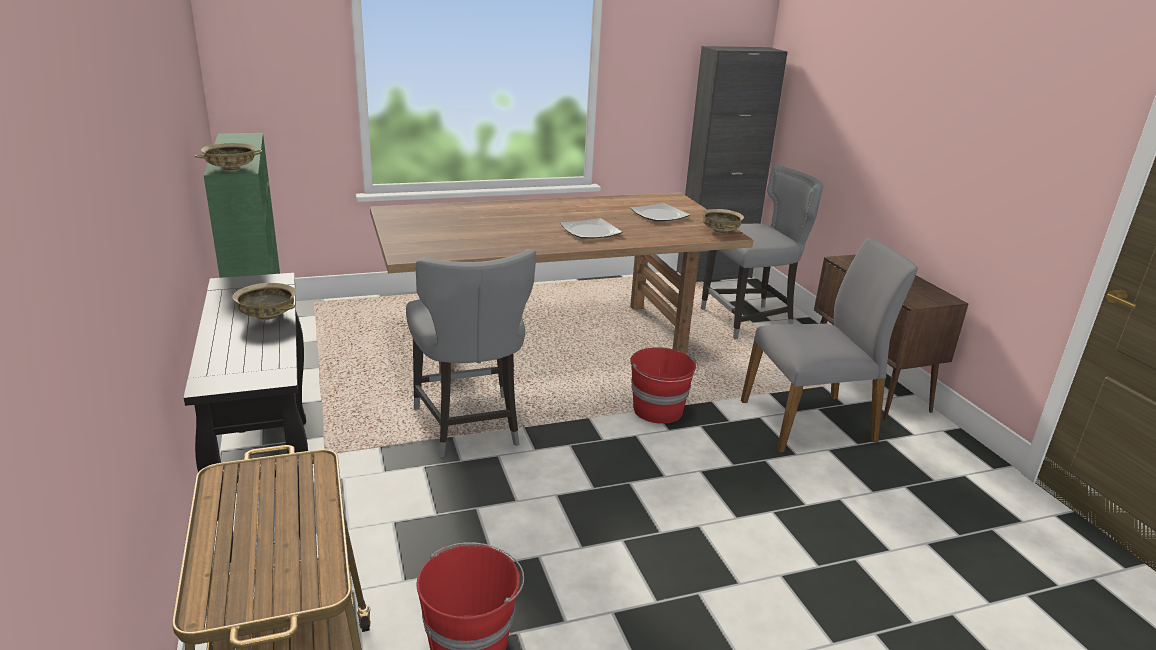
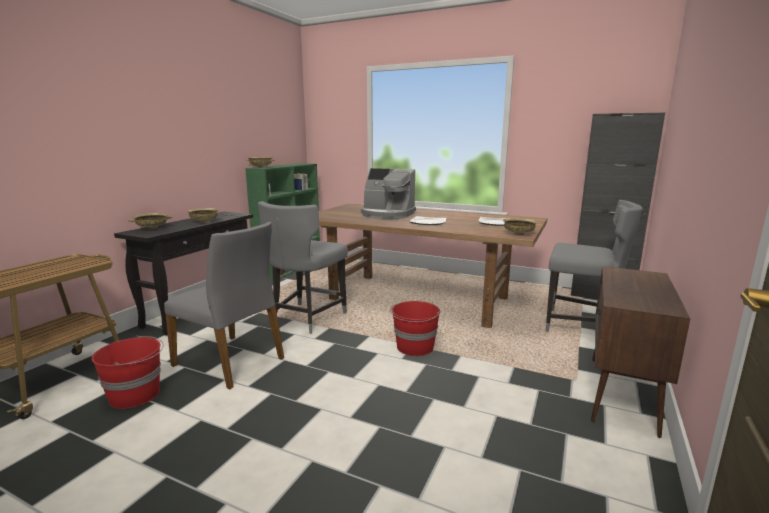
camera: 45 degrees right, 10 degrees down
grey chair [741,238,918,452] -> grey chair moved to [164,222,284,389]
none -> beige bowl [128,213,172,229]
none -> coffee machine [361,168,416,219]

